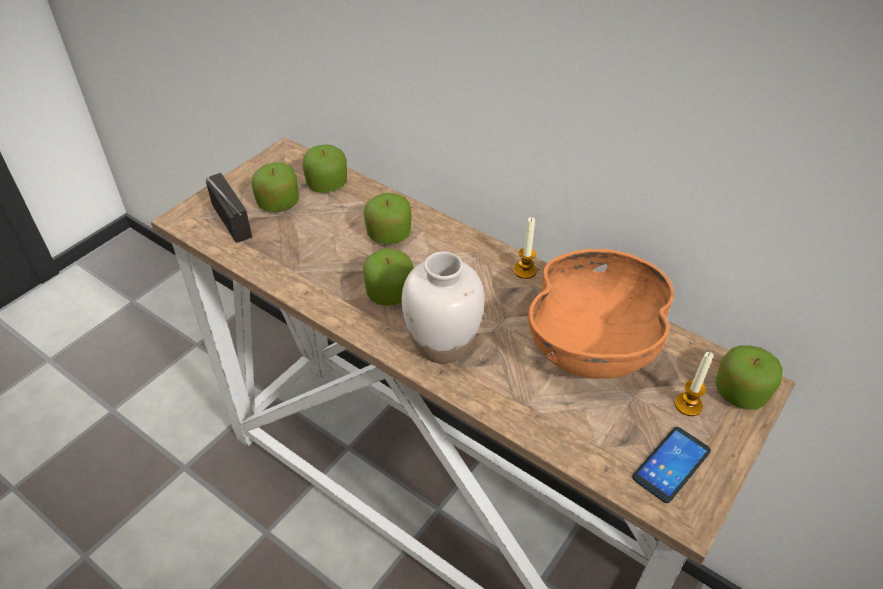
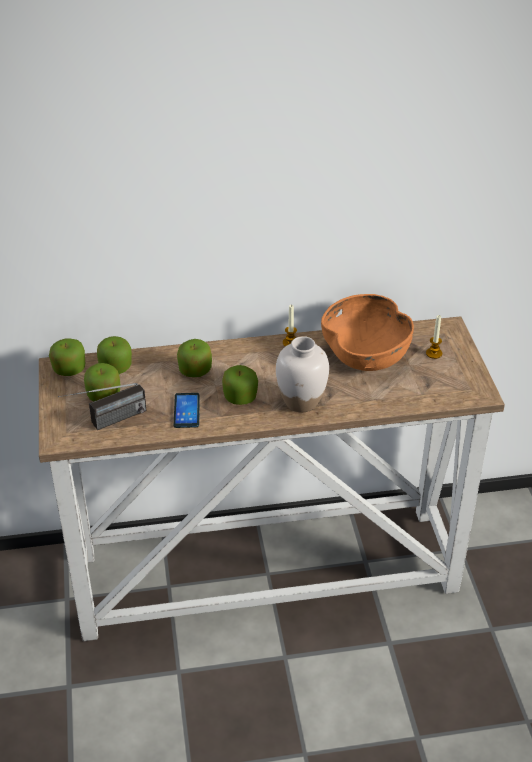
camera: 45 degrees left, 5 degrees down
radio [206,173,252,243] -> radio turned 135 degrees clockwise [58,383,146,430]
phone [632,427,711,503] -> phone moved to [174,393,200,428]
apple [716,345,783,410] -> apple moved to [49,338,85,376]

